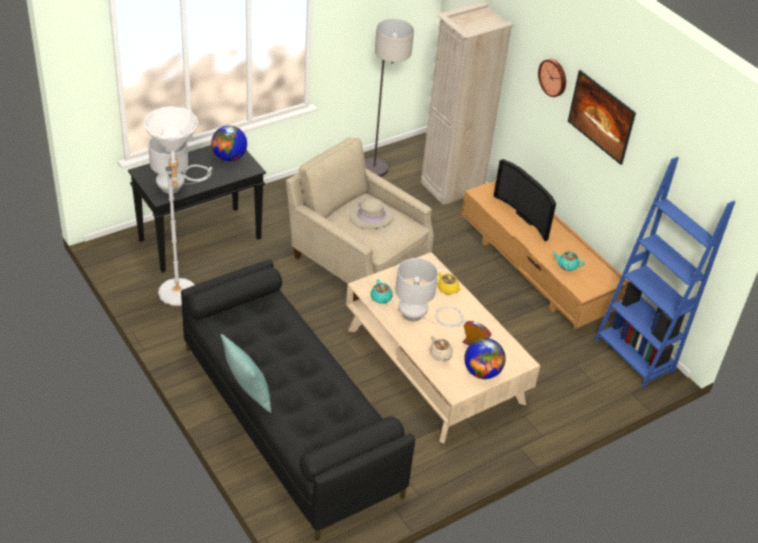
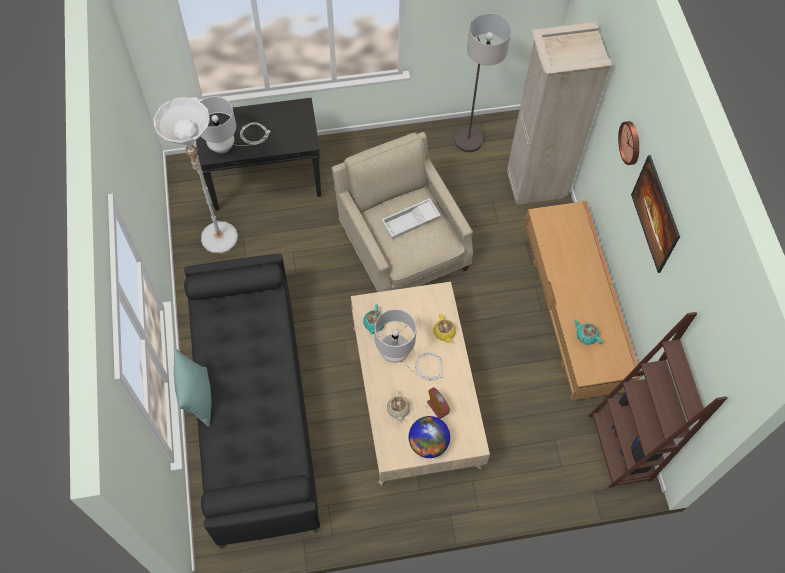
camera: 25 degrees right, 20 degrees up
globe [211,125,247,161] -> none
beige hat [349,198,394,229] -> white tray [381,198,441,239]
television [493,159,556,241] -> none
blue bookcase [595,157,735,387] -> brown bookcase [589,312,727,488]

